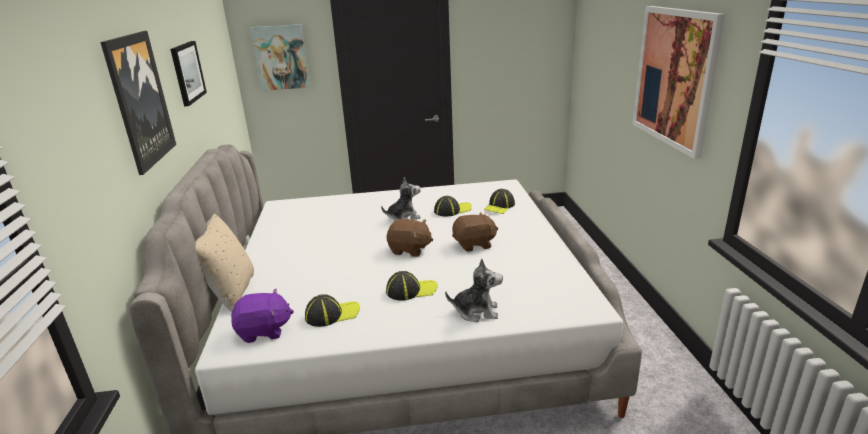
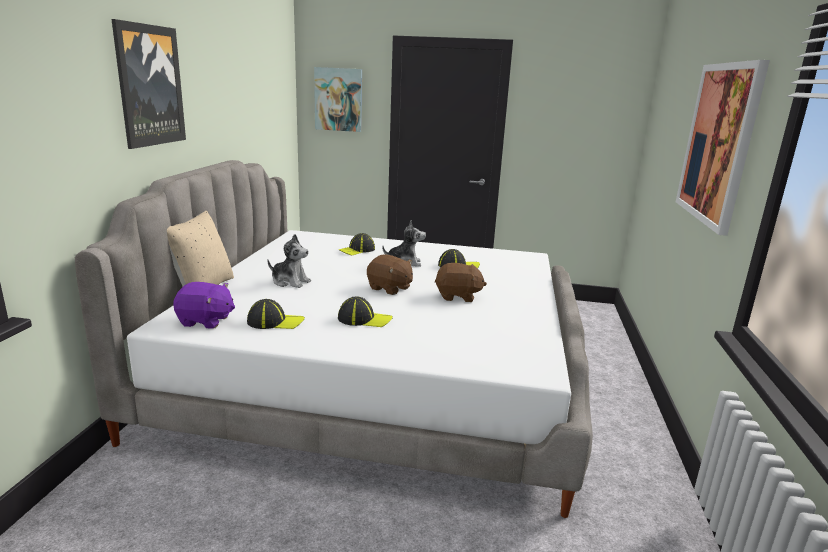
camera: 15 degrees right, 5 degrees down
picture [170,41,207,107] -> none
plush toy [445,259,503,322] -> plush toy moved to [267,234,311,288]
cap [484,189,515,214] -> cap moved to [338,233,375,256]

